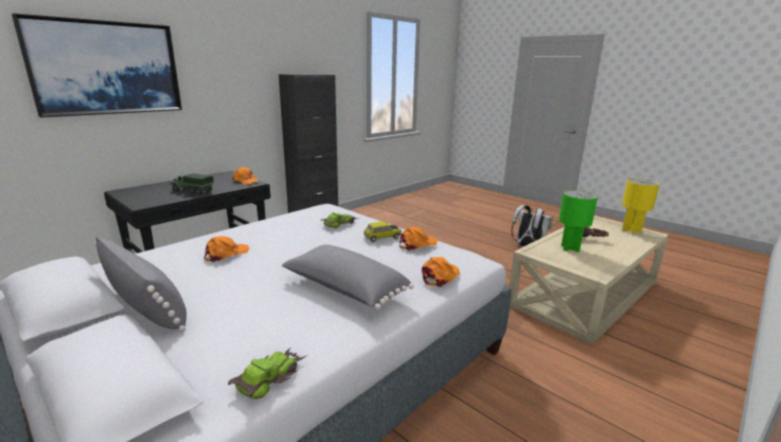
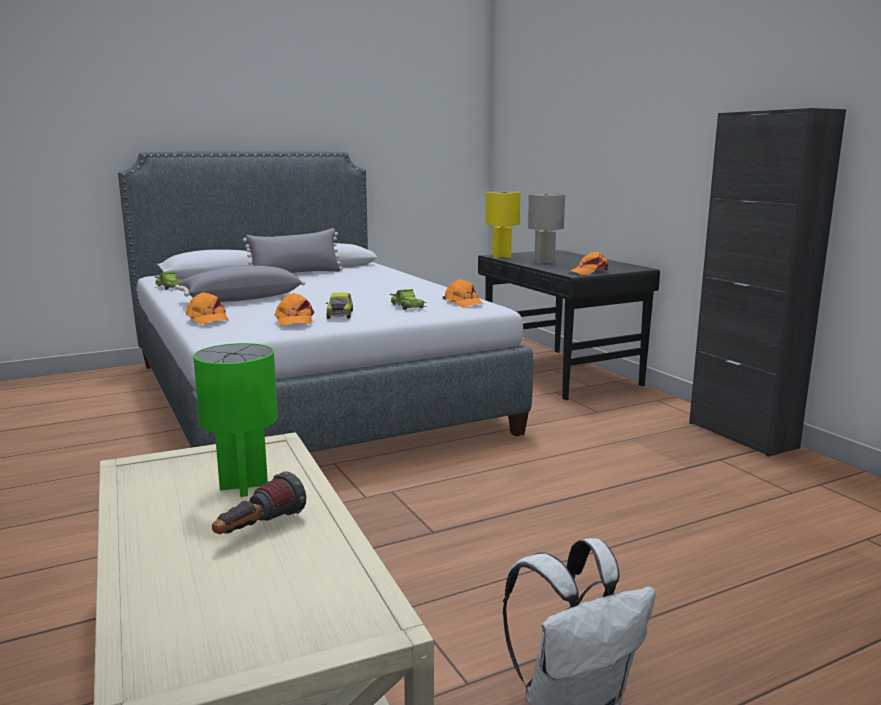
camera: 110 degrees right, 5 degrees down
picture [12,13,182,118] -> none
toy truck [170,173,214,195] -> grey table lamp [528,193,565,264]
orange cap [204,236,250,262] -> orange cap moved to [442,279,483,307]
yellow table lamp [622,178,660,234] -> yellow table lamp moved to [485,191,520,258]

